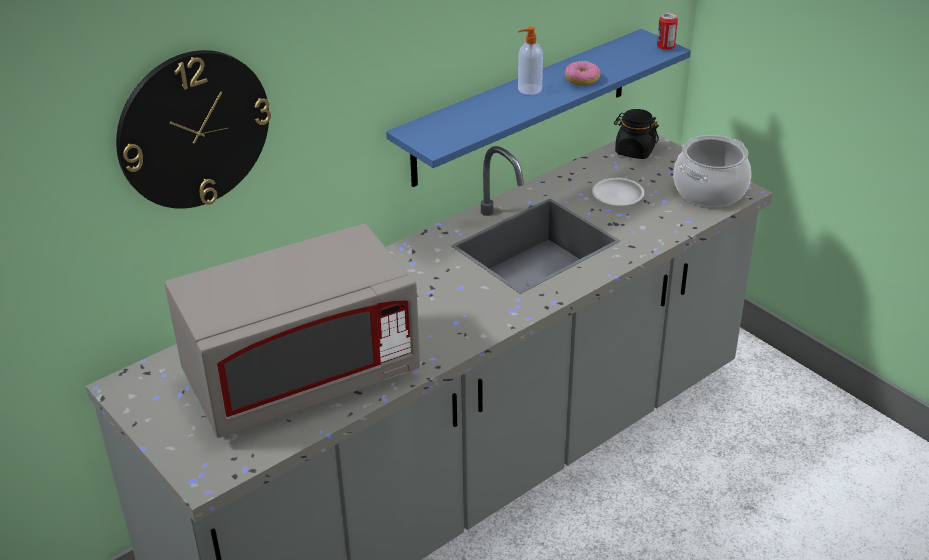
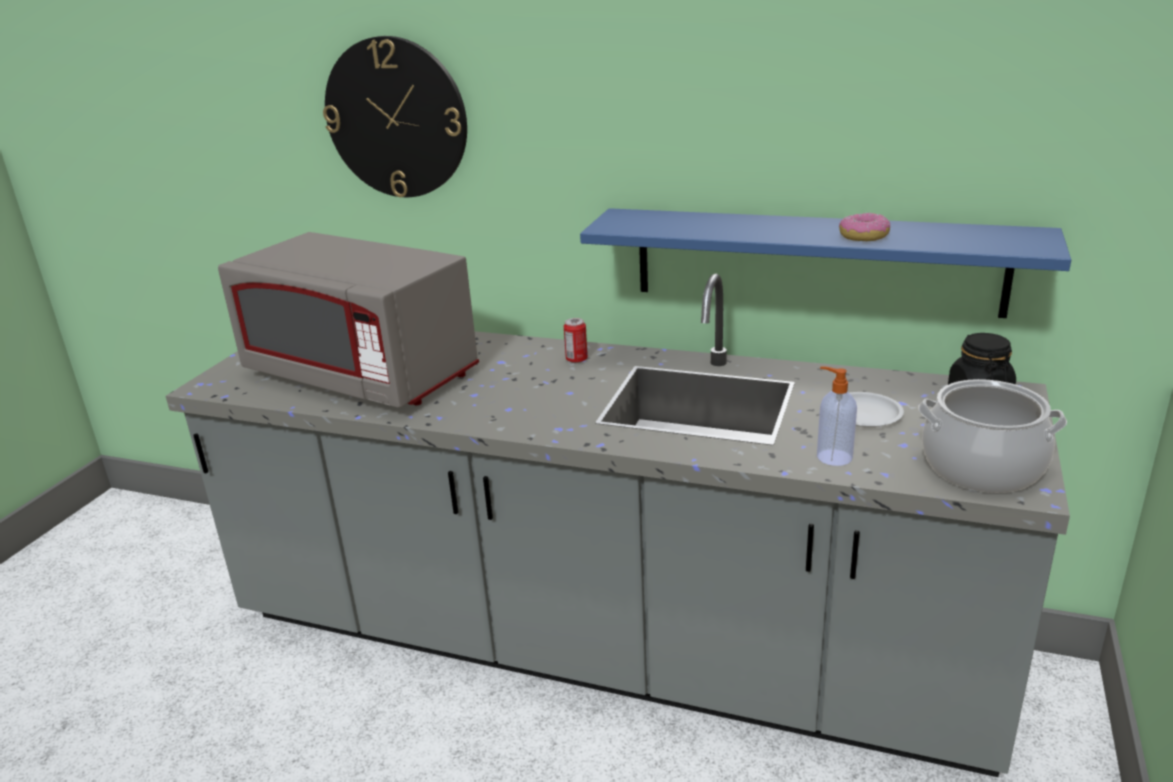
camera: 60 degrees right, 10 degrees down
soap dispenser [518,27,543,95] -> soap dispenser moved to [817,366,857,466]
can [657,13,678,50] -> can moved to [564,318,588,363]

